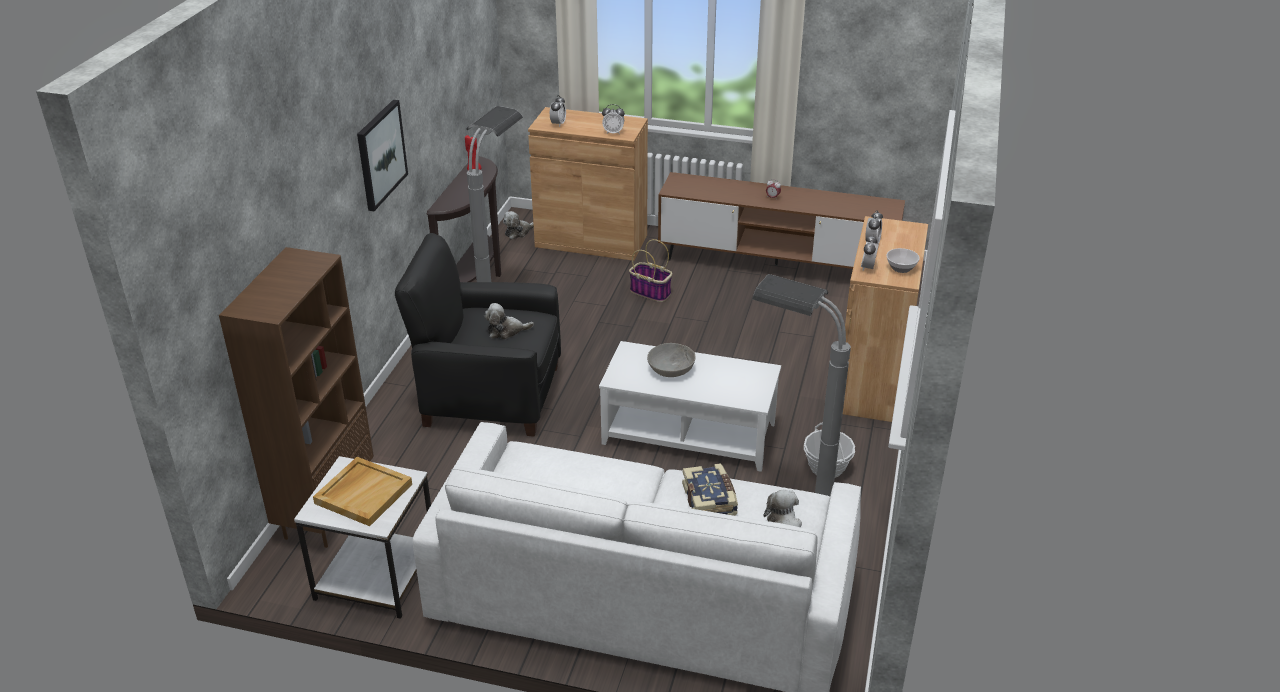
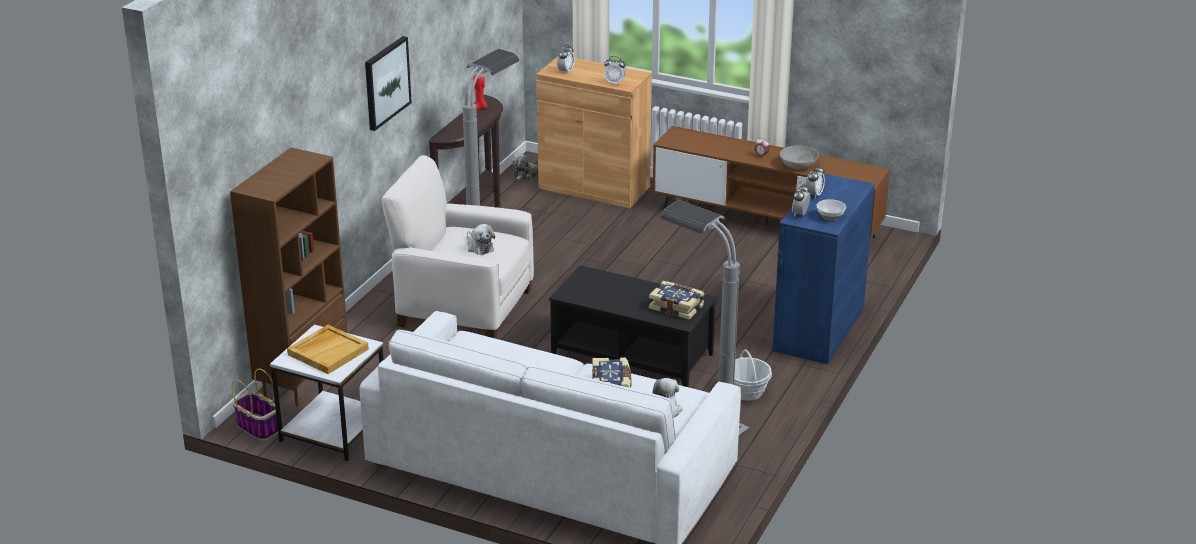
camera: 10 degrees right, 5 degrees down
black armchair [395,233,561,437] -> white armchair [381,155,534,339]
plush toy [484,303,534,339] -> plush toy turned 120 degrees counterclockwise [467,224,495,255]
white coffee table [599,341,781,472] -> black coffee table [549,265,717,387]
basket [629,239,672,302] -> basket moved to [232,369,278,441]
grey bowl [647,343,696,377] -> grey bowl moved to [780,145,819,169]
brown cabinet [843,216,928,422] -> blue cabinet [772,173,875,364]
none -> book [649,281,704,320]

